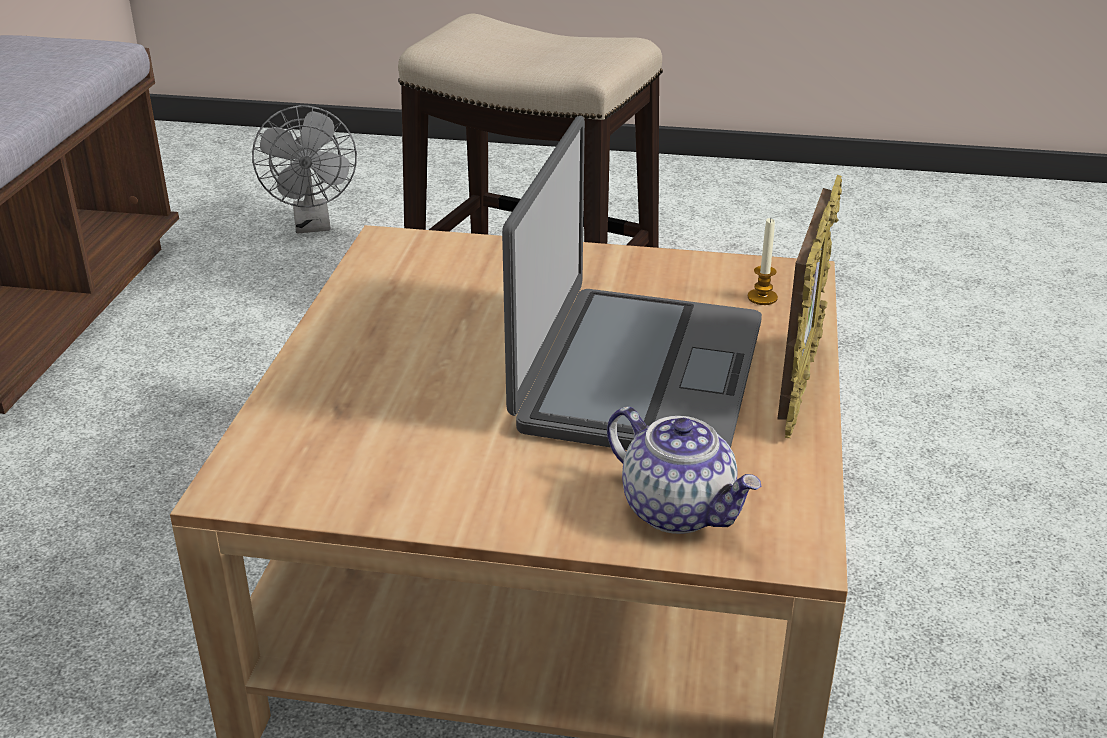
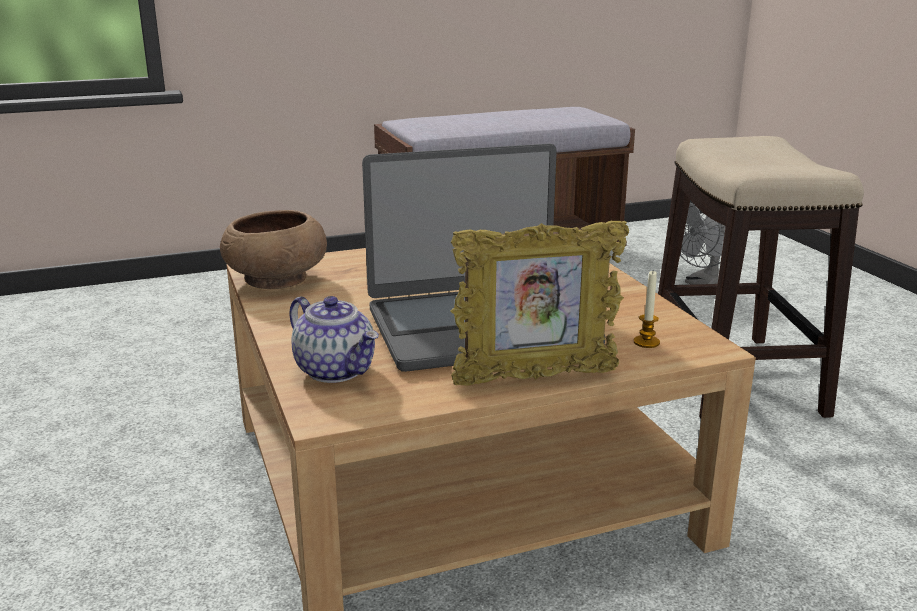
camera: 60 degrees right, 10 degrees down
teapot [607,407,762,534] -> teapot turned 60 degrees counterclockwise [289,296,379,383]
none -> brown bowl [220,210,327,289]

